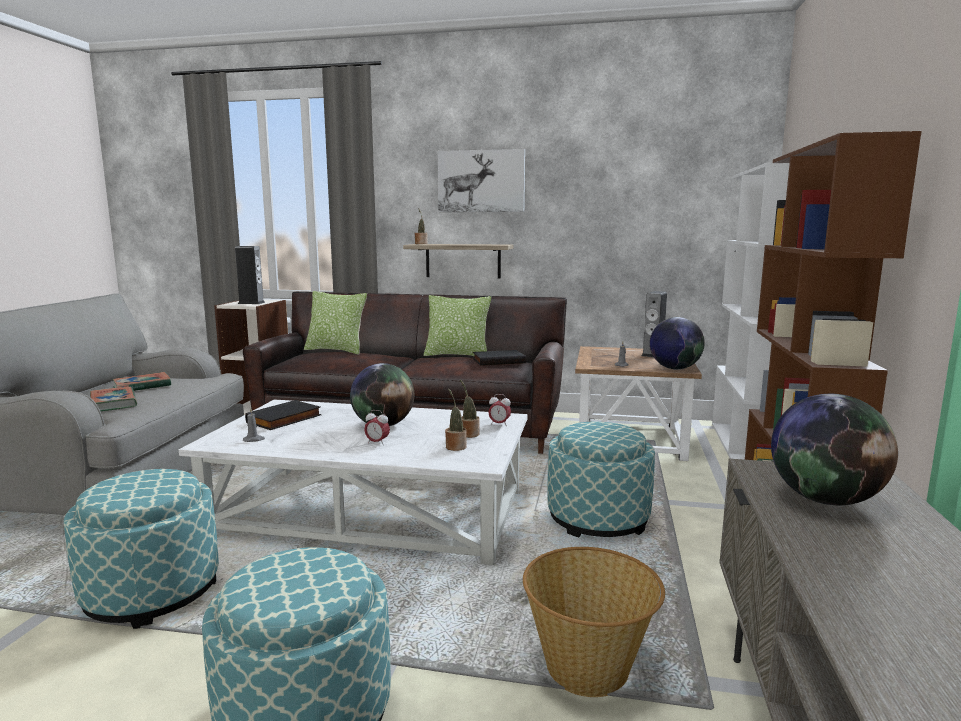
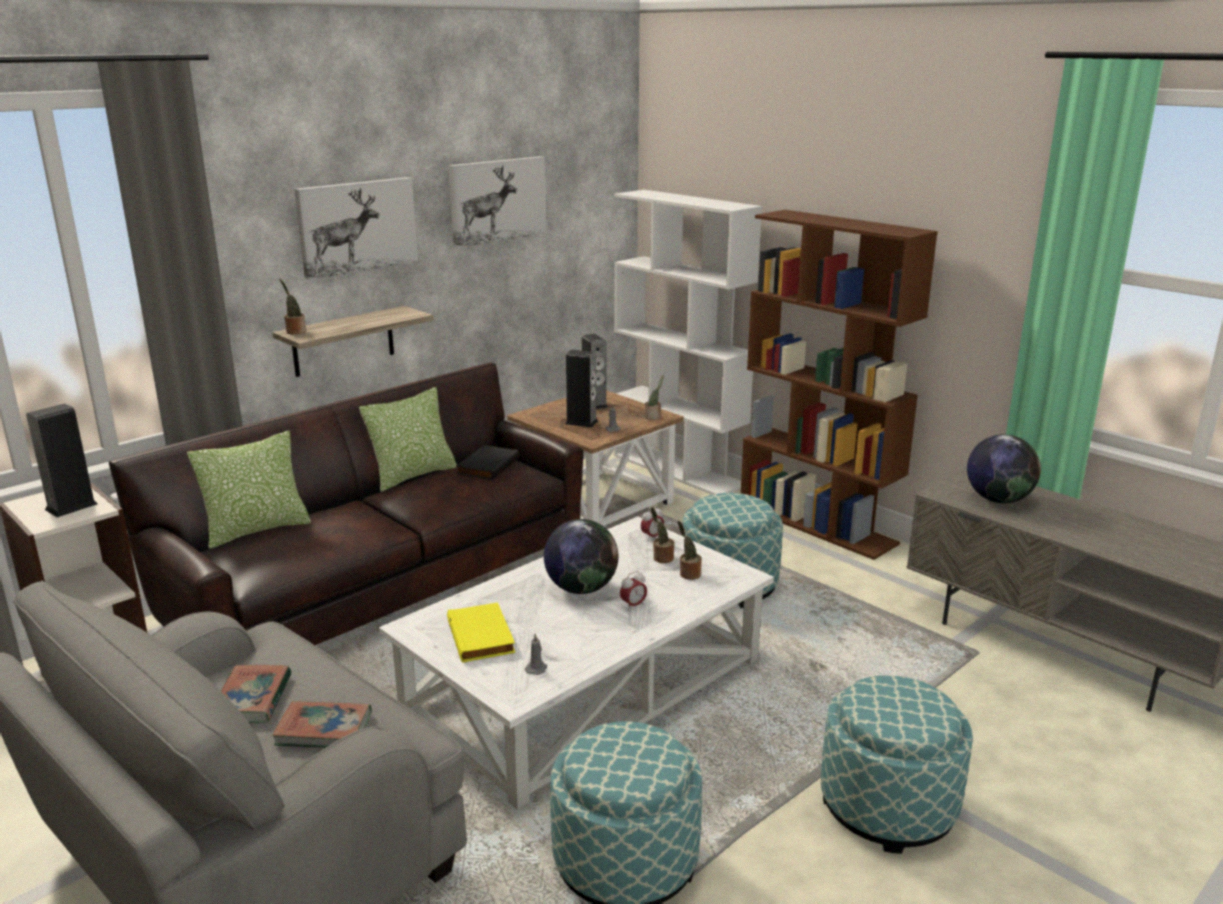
camera: 55 degrees left, 10 degrees up
black book [245,400,321,430] -> yellow book [447,602,515,663]
basket [523,547,665,697] -> none
globe [650,317,705,369] -> potted plant [645,375,664,420]
none -> picture [448,156,546,248]
none -> speaker [565,350,598,428]

